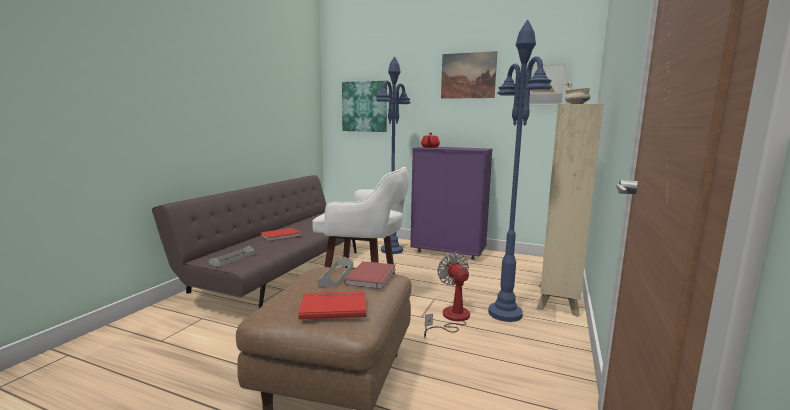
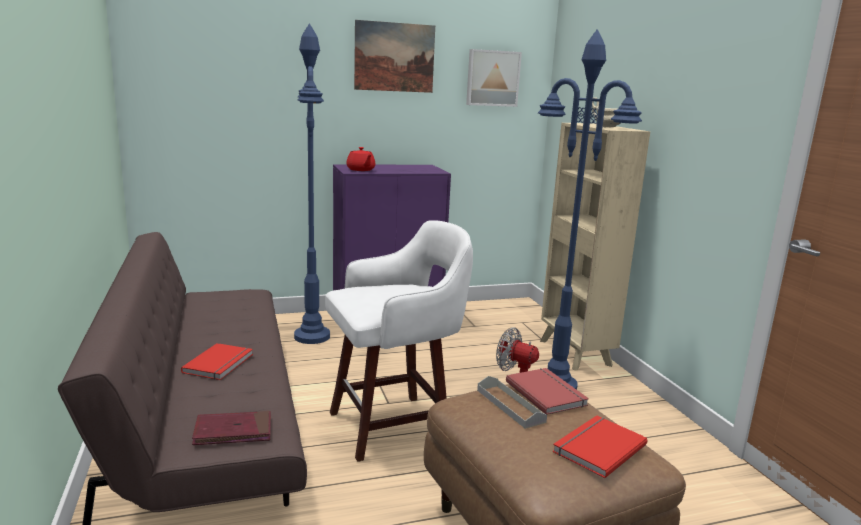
camera: 40 degrees left, 5 degrees up
grey tray [209,246,254,267] -> red book [192,411,271,445]
picture [342,81,387,132] -> none

